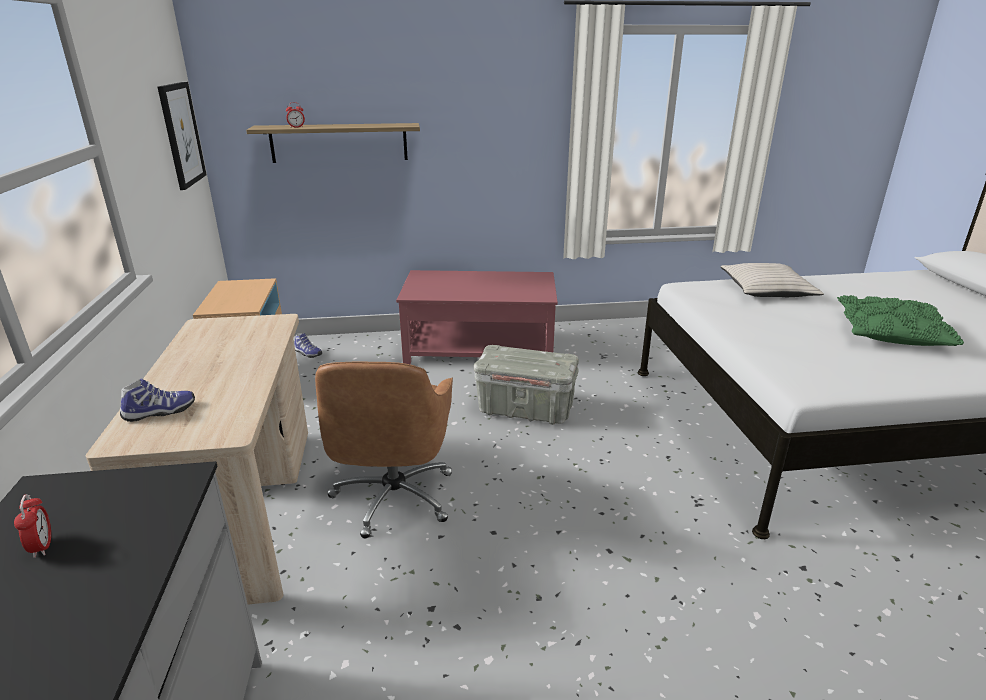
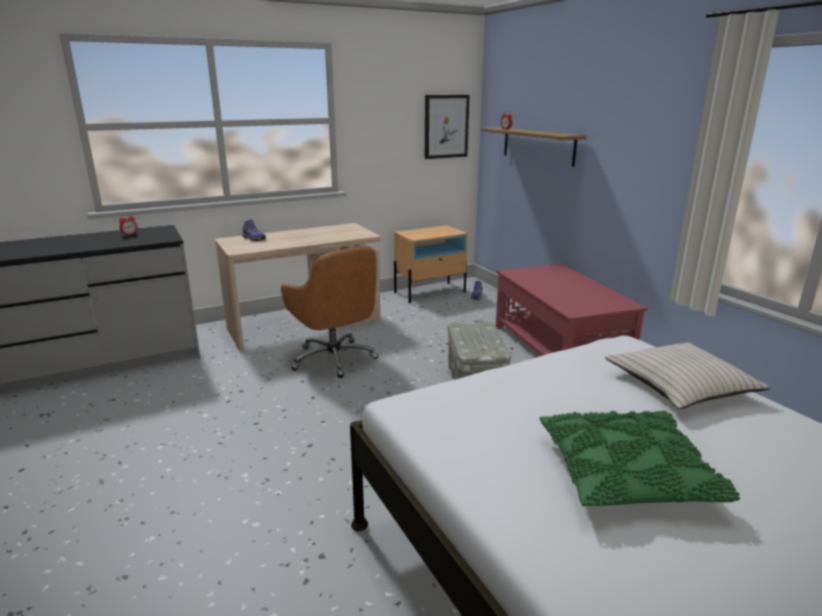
camera: 70 degrees right, 5 degrees down
brown office chair [315,361,453,538] -> brown office chair turned 105 degrees counterclockwise [281,247,378,378]

